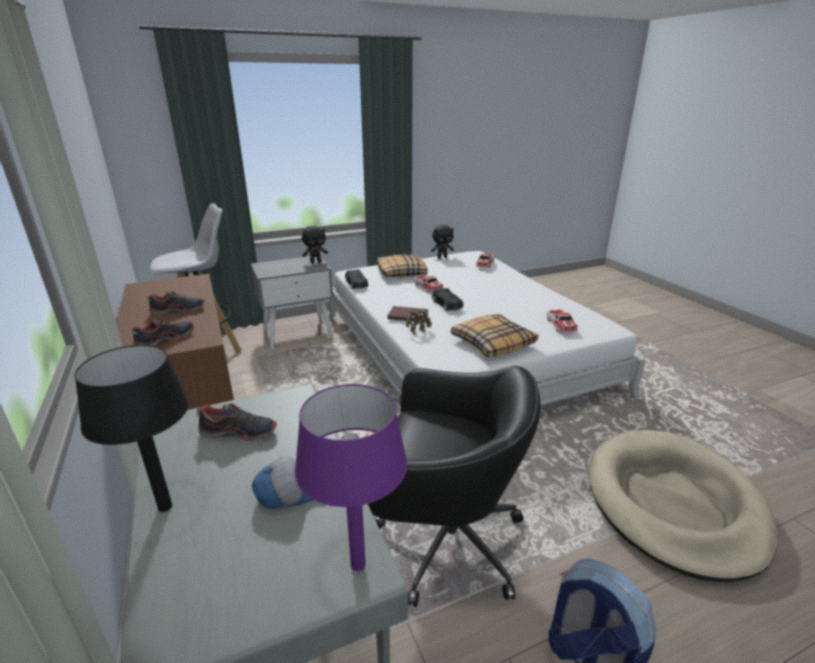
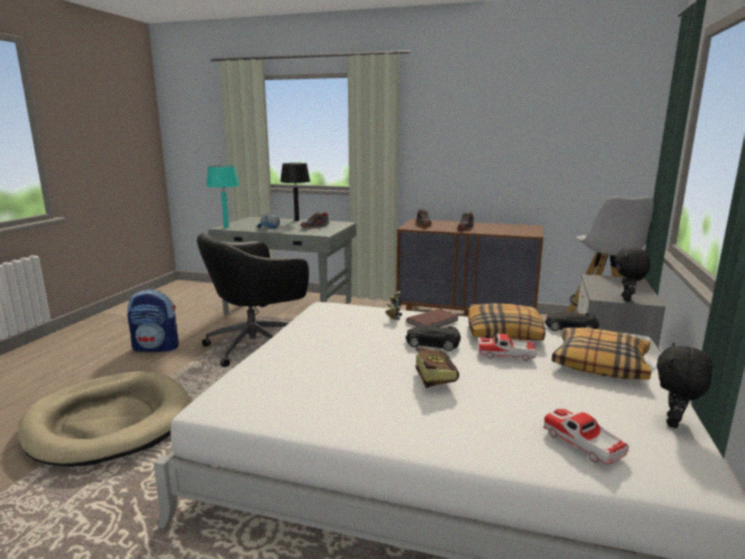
camera: 130 degrees right, 10 degrees down
purple table lamp [295,384,408,571] -> turquoise table lamp [206,165,239,228]
pillow [451,314,538,357] -> pillow moved to [468,303,545,341]
toy car [547,310,578,332] -> none
none -> book [415,347,459,388]

